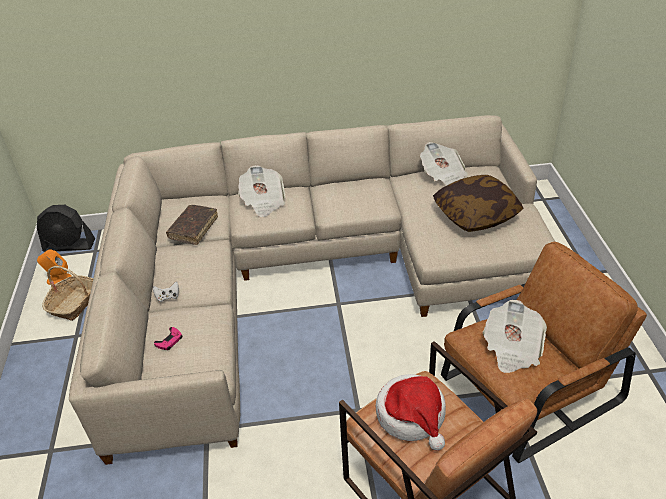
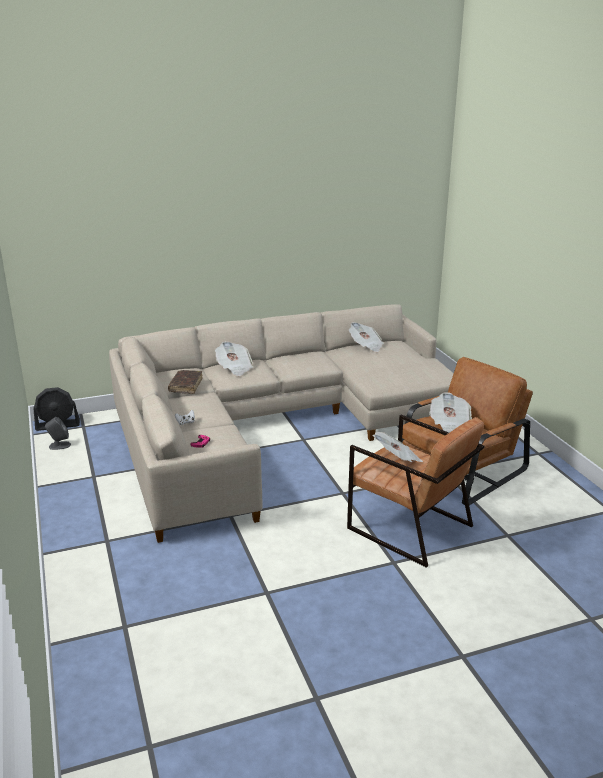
camera: 15 degrees left, 15 degrees down
orange speaker [37,249,71,285] -> grey speaker [45,417,71,450]
basket [42,266,93,321] -> none
hat [376,374,446,451] -> newspaper [372,432,423,462]
pillow [433,175,524,232] -> none

